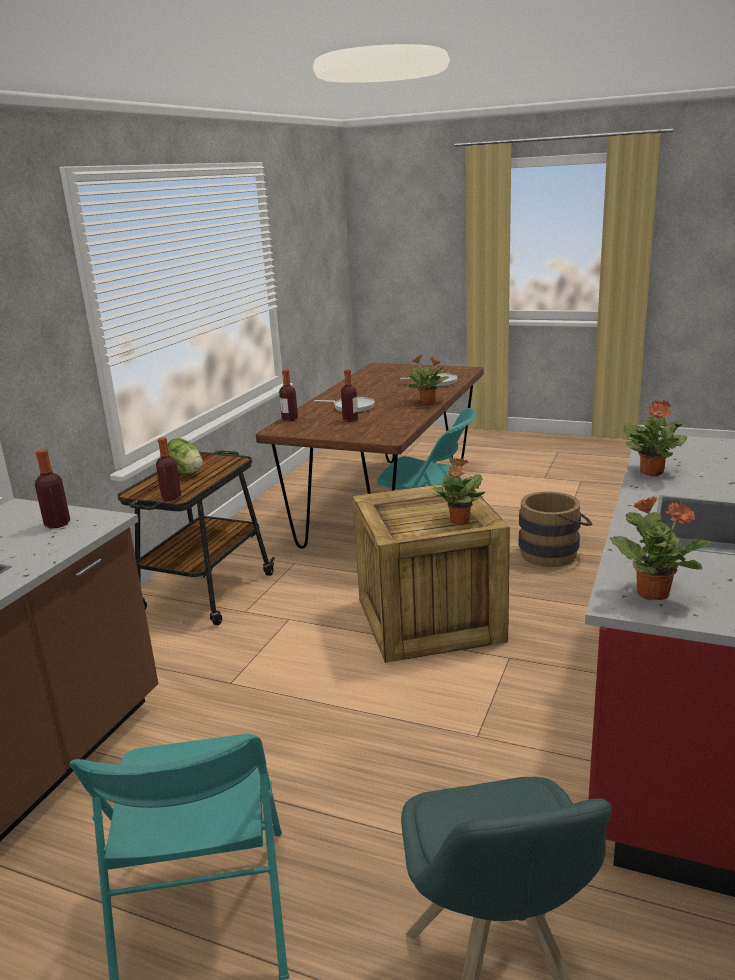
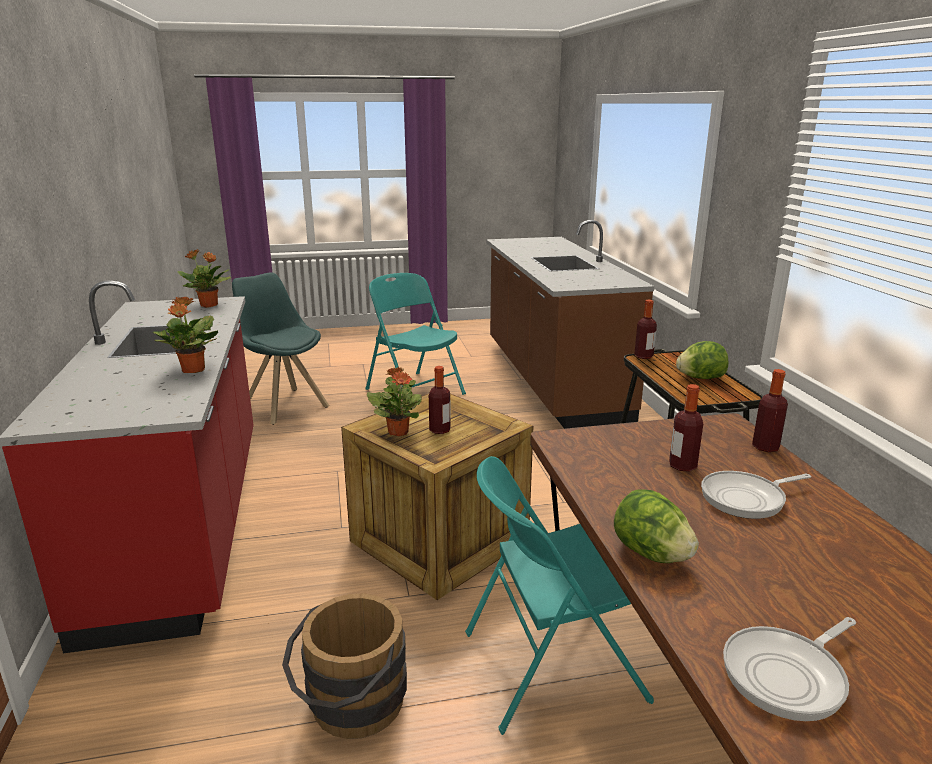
camera: 145 degrees right, 0 degrees up
bottle [35,449,70,529] -> bottle moved to [429,366,451,434]
potted plant [405,354,449,404] -> lettuce [614,489,699,563]

